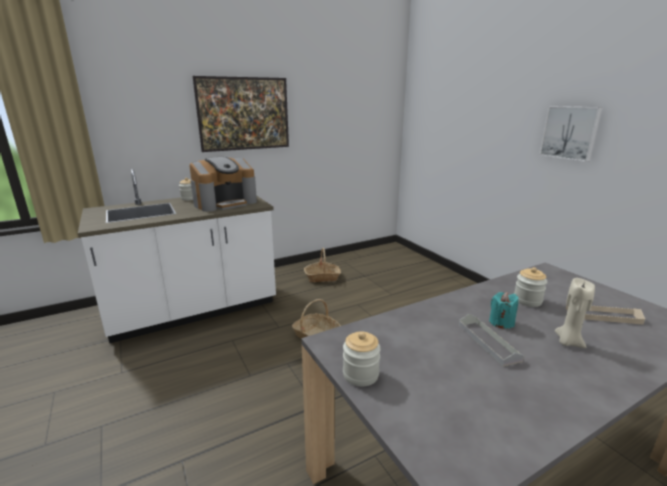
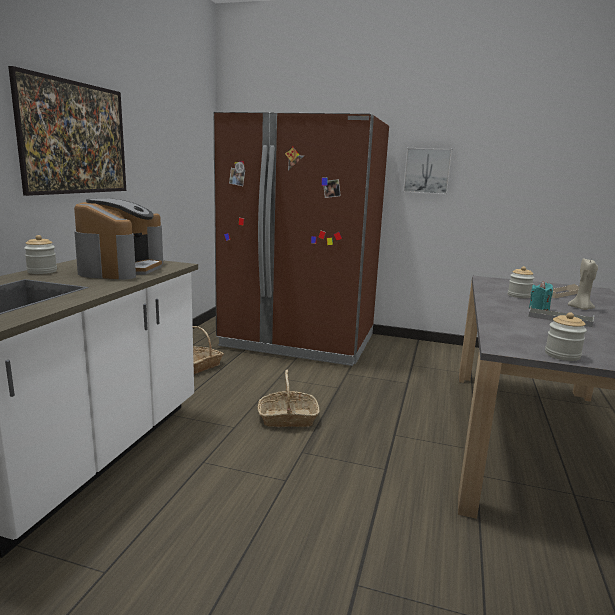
camera: 45 degrees left, 5 degrees down
none -> brown fridge [213,112,389,366]

